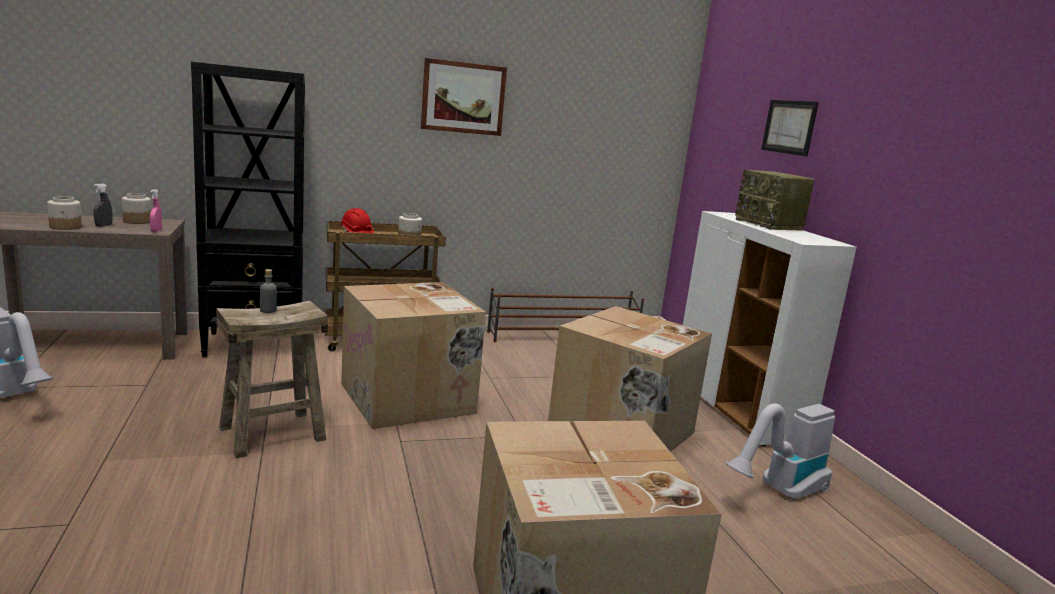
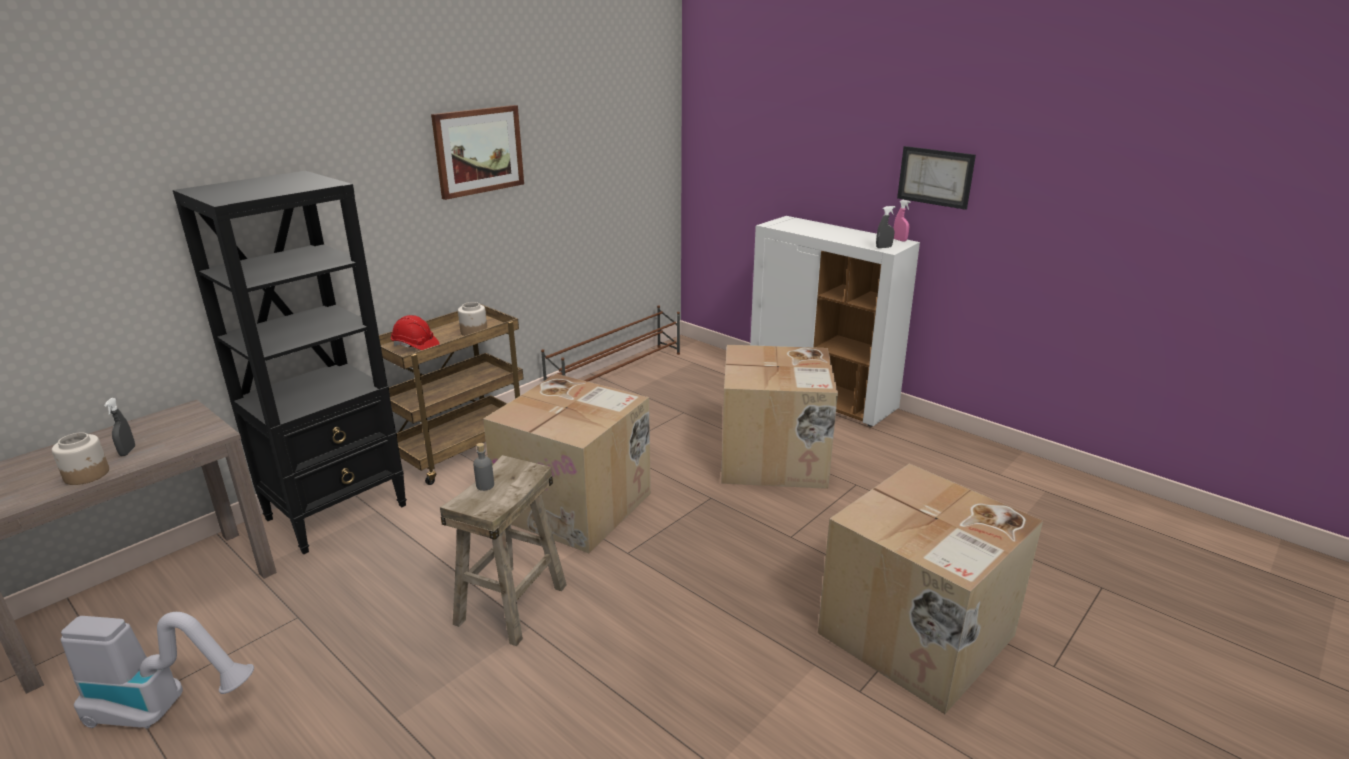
camera: 30 degrees left, 10 degrees up
jar [122,193,151,224] -> none
pink spray bottle [150,189,162,232] -> pink spray bottle moved to [893,200,911,242]
vacuum cleaner [726,404,835,501] -> none
radio [735,170,815,230] -> none
picture [761,100,819,156] -> picture moved to [897,146,976,210]
none -> grey spray bottle [876,206,895,248]

